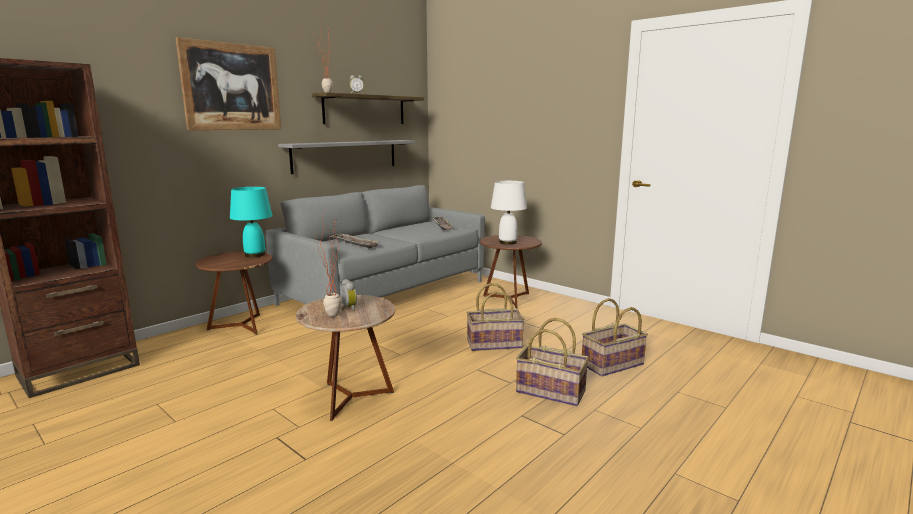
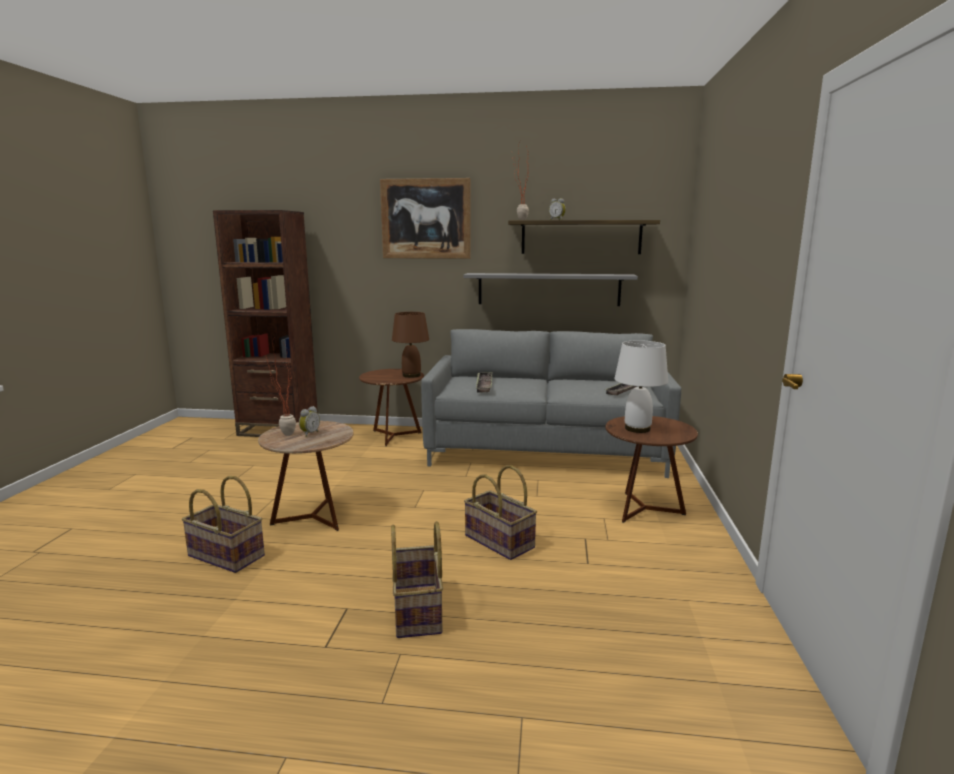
camera: 55 degrees right, 0 degrees up
turquoise table lamp [230,187,273,258] -> brown table lamp [392,312,429,378]
basket [582,298,648,376] -> basket moved to [182,476,265,573]

